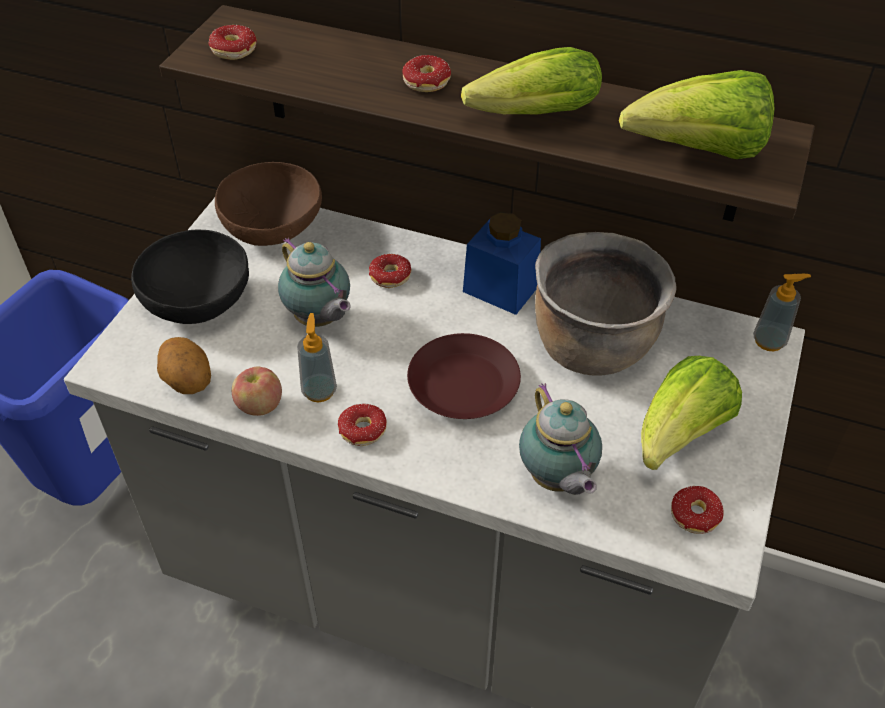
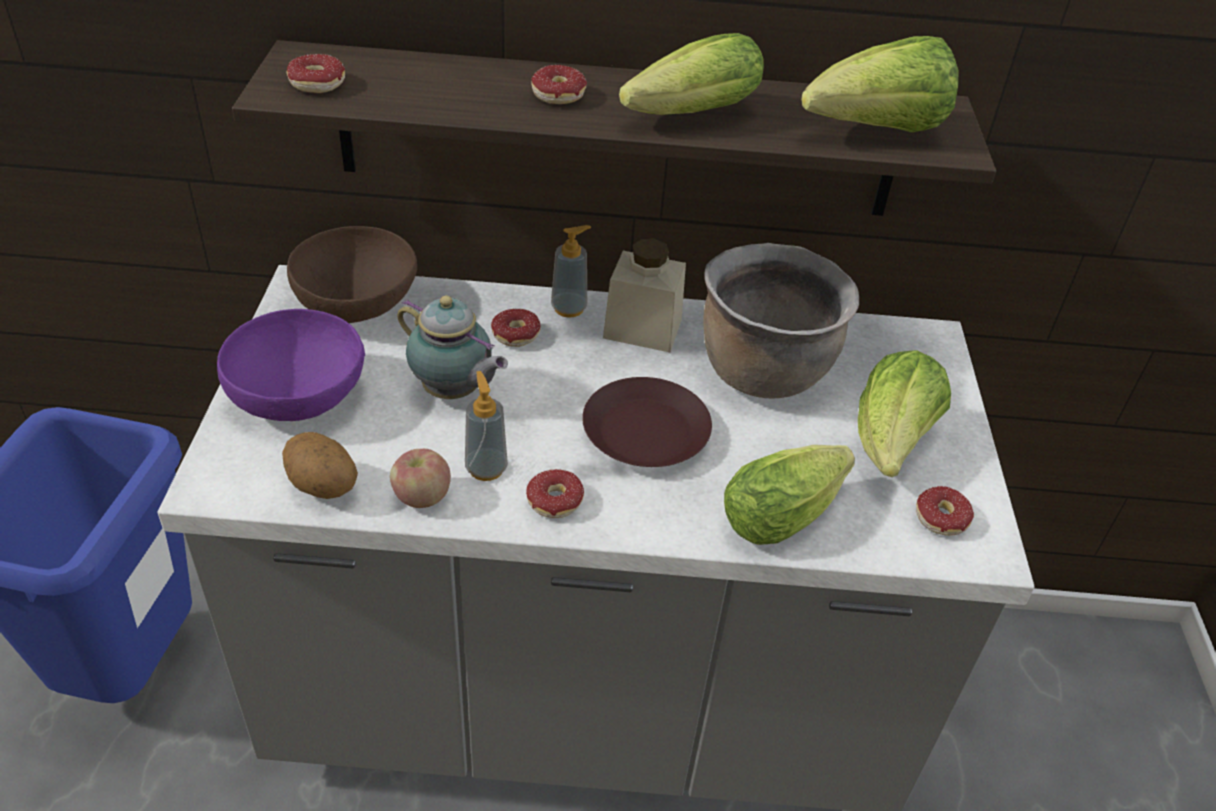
camera: 20 degrees left, 5 degrees down
black bowl [131,229,249,324] -> purple bowl [217,309,365,421]
blue jar [463,212,541,315] -> beige jar [603,239,686,352]
teapot [519,383,602,495] -> lettuce [724,445,855,545]
soap dispenser [753,274,811,351] -> soap dispenser moved to [551,225,591,318]

